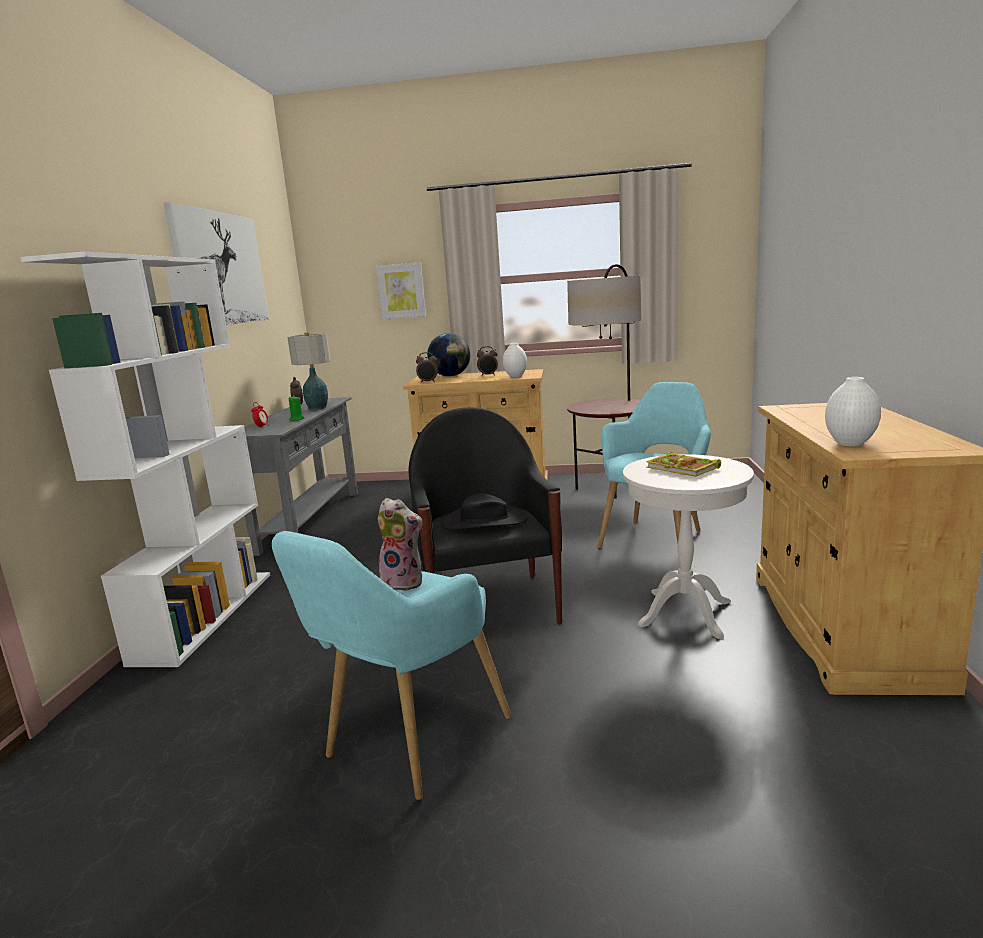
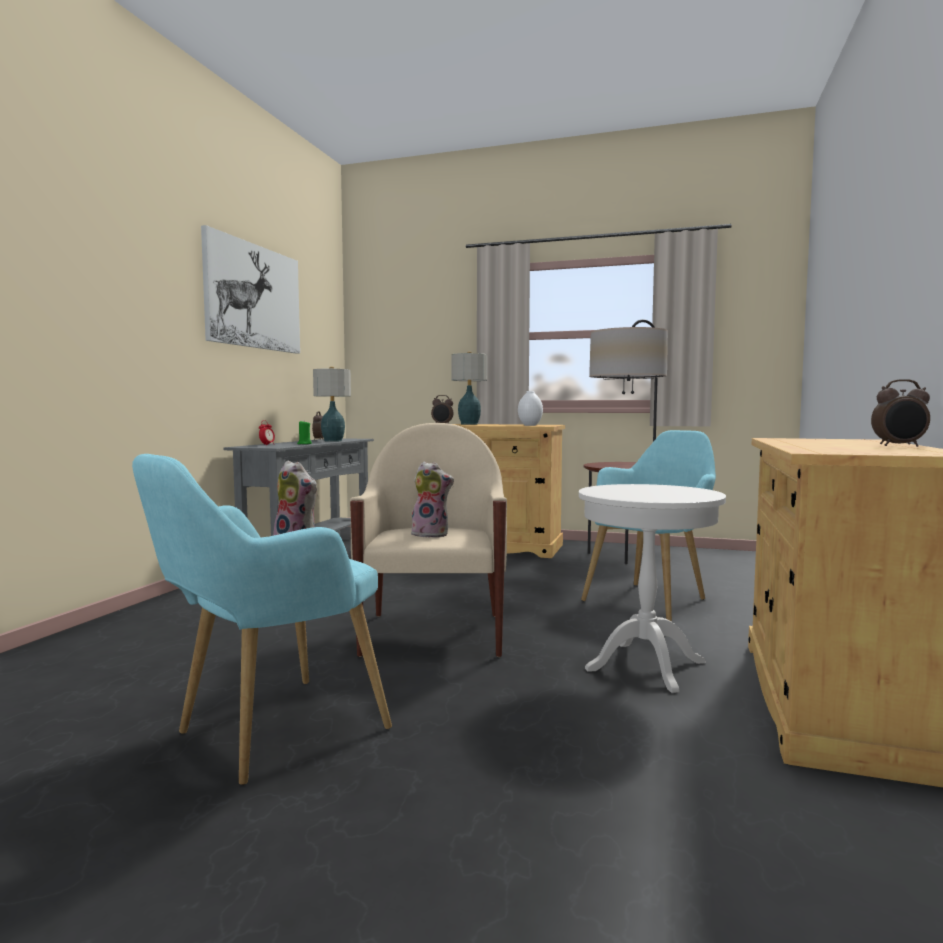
camera: 10 degrees right, 10 degrees down
white bookcase [20,252,270,667] -> none
picture [376,262,426,319] -> none
black armchair [408,407,562,624] -> beige armchair [350,423,507,657]
globe [427,333,470,377] -> table lamp [451,352,487,425]
black hat [441,494,527,530] -> plush toy [411,461,454,538]
alarm clock [477,346,498,376] -> alarm clock moved to [871,379,930,447]
book [646,452,721,477] -> none
white vase [825,377,881,446] -> none

